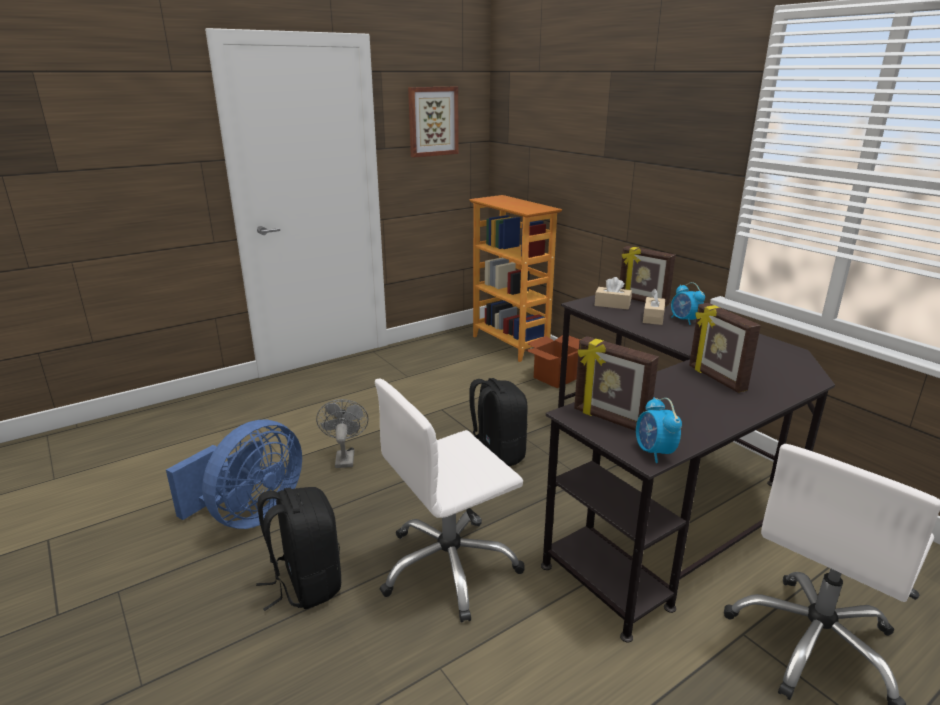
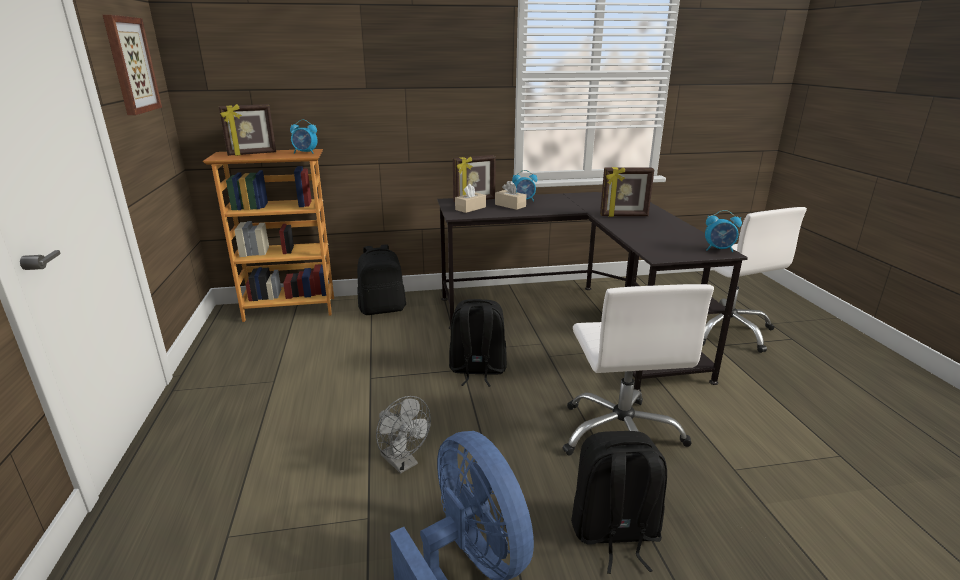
camera: 65 degrees left, 0 degrees up
grey fan [316,399,368,468] -> grey fan turned 150 degrees counterclockwise [376,396,431,474]
cardboard box [525,335,580,388] -> black backpack [357,244,406,315]
picture frame [574,336,659,431] -> picture frame moved to [219,104,276,156]
none -> alarm clock [290,120,318,154]

